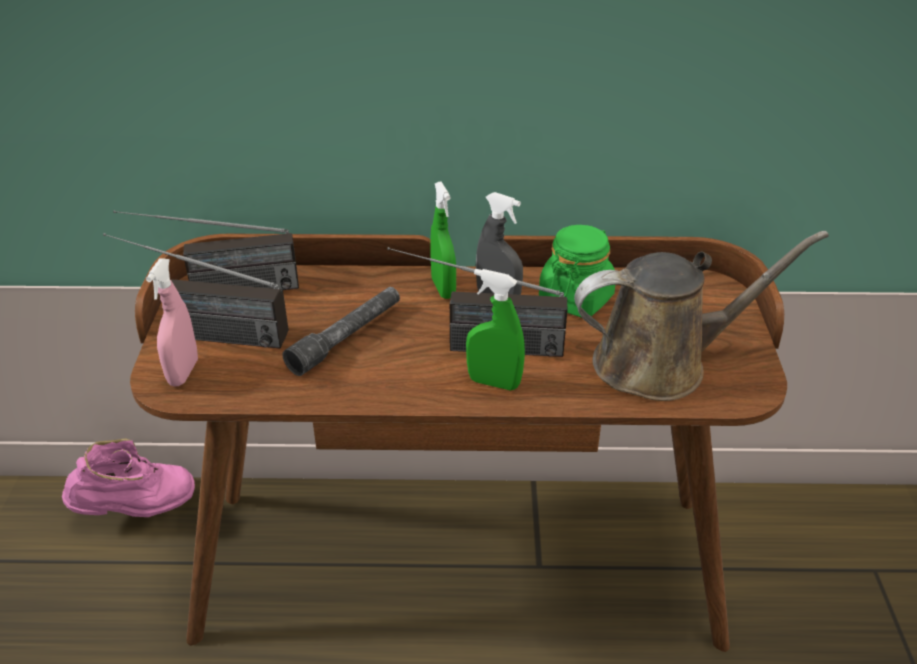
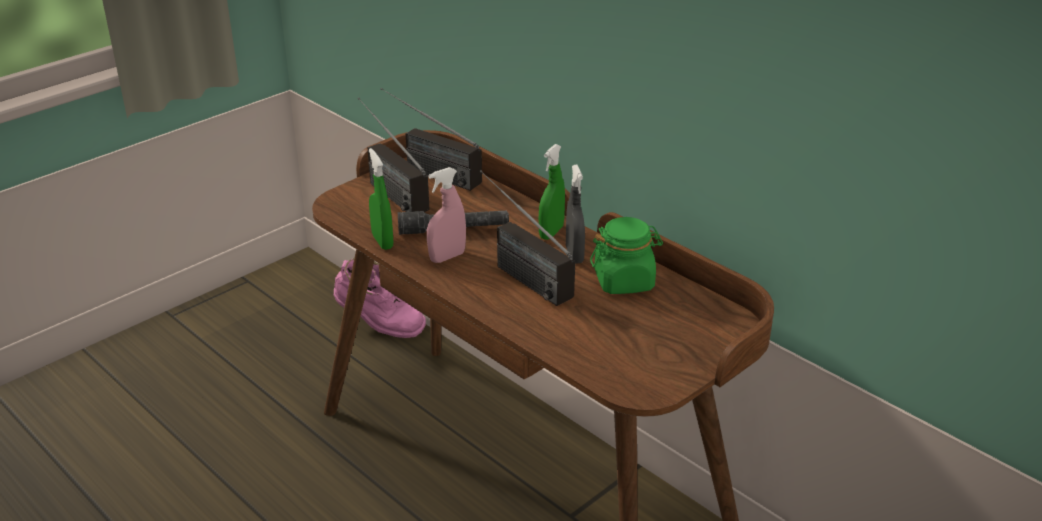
camera: 45 degrees right, 5 degrees down
pink spray bottle [146,258,198,386] -> pink spray bottle moved to [427,167,466,263]
green spray bottle [466,269,525,390] -> green spray bottle moved to [369,148,393,250]
brown watering can [574,231,829,401] -> none

